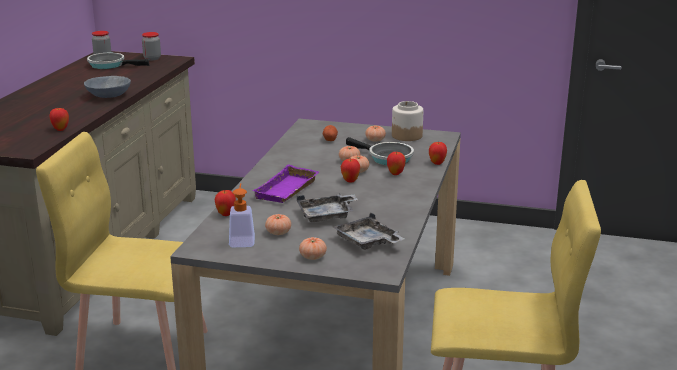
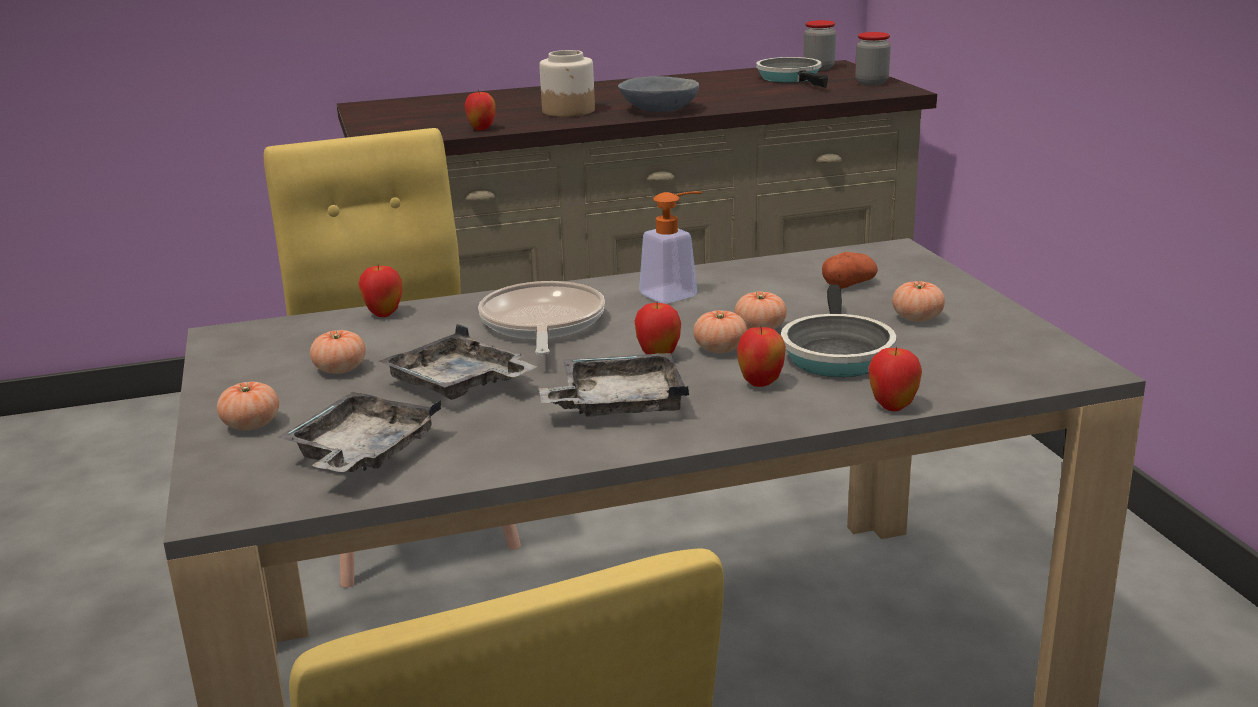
camera: 60 degrees right, 0 degrees up
soap dispenser [229,183,255,247] -> soap dispenser moved to [639,192,702,304]
purple tray [252,164,320,203] -> frying pan [478,281,605,355]
jar [392,101,423,141] -> jar moved to [539,50,595,117]
none -> grey tray [539,353,689,417]

